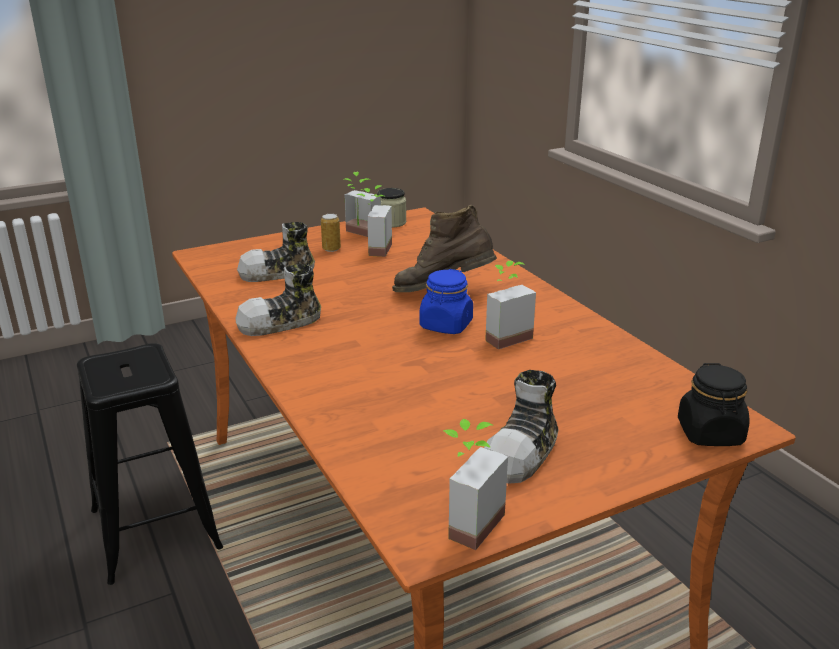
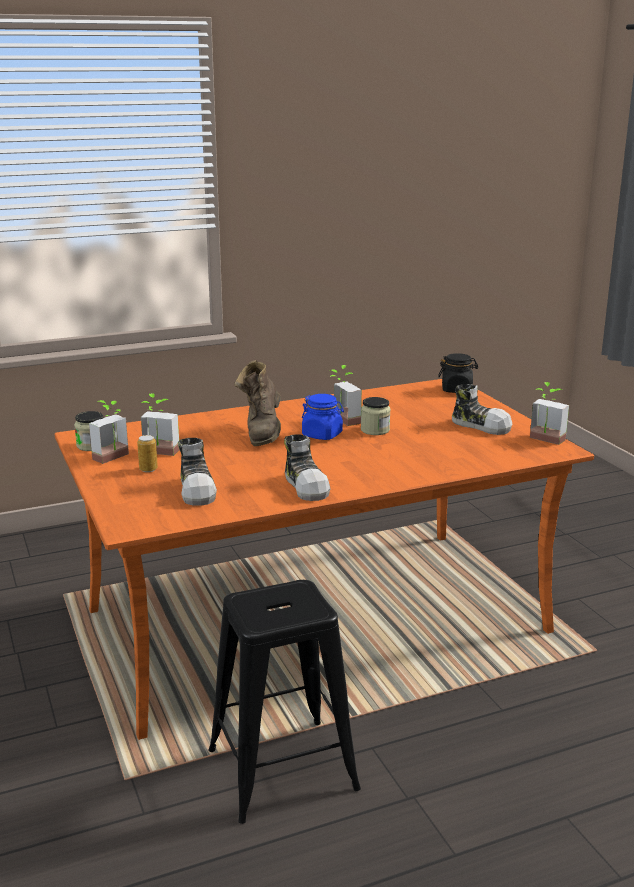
camera: 85 degrees left, 5 degrees down
none -> jar [361,397,391,435]

